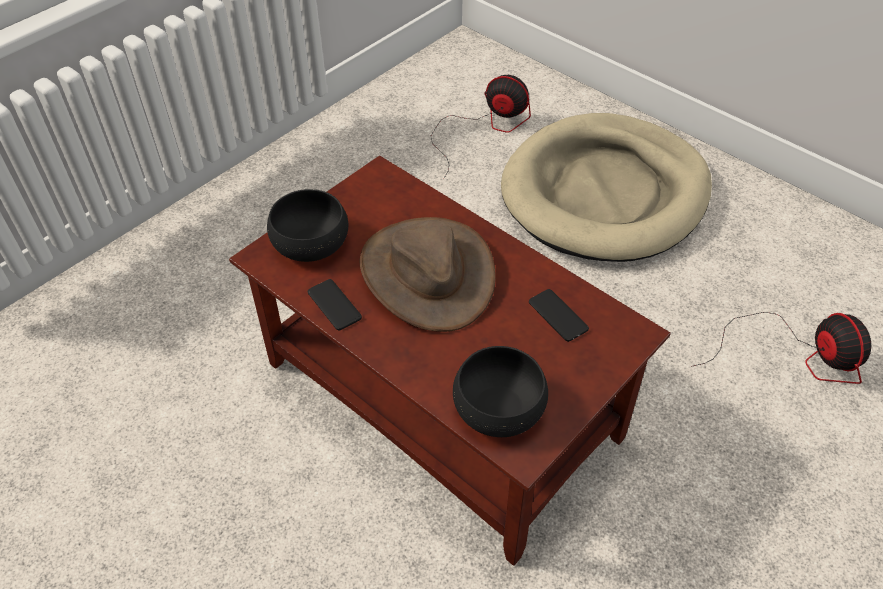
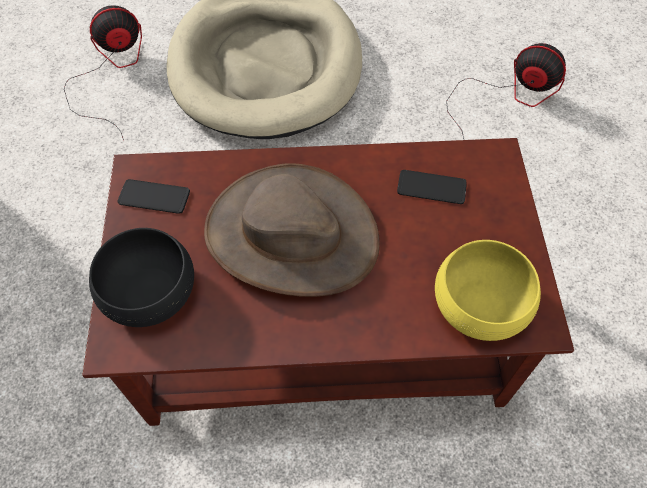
camera: 45 degrees left, 10 degrees up
phone [308,279,362,331] -> phone moved to [118,179,190,214]
black bowl [453,346,548,437] -> yellow bowl [435,240,541,341]

